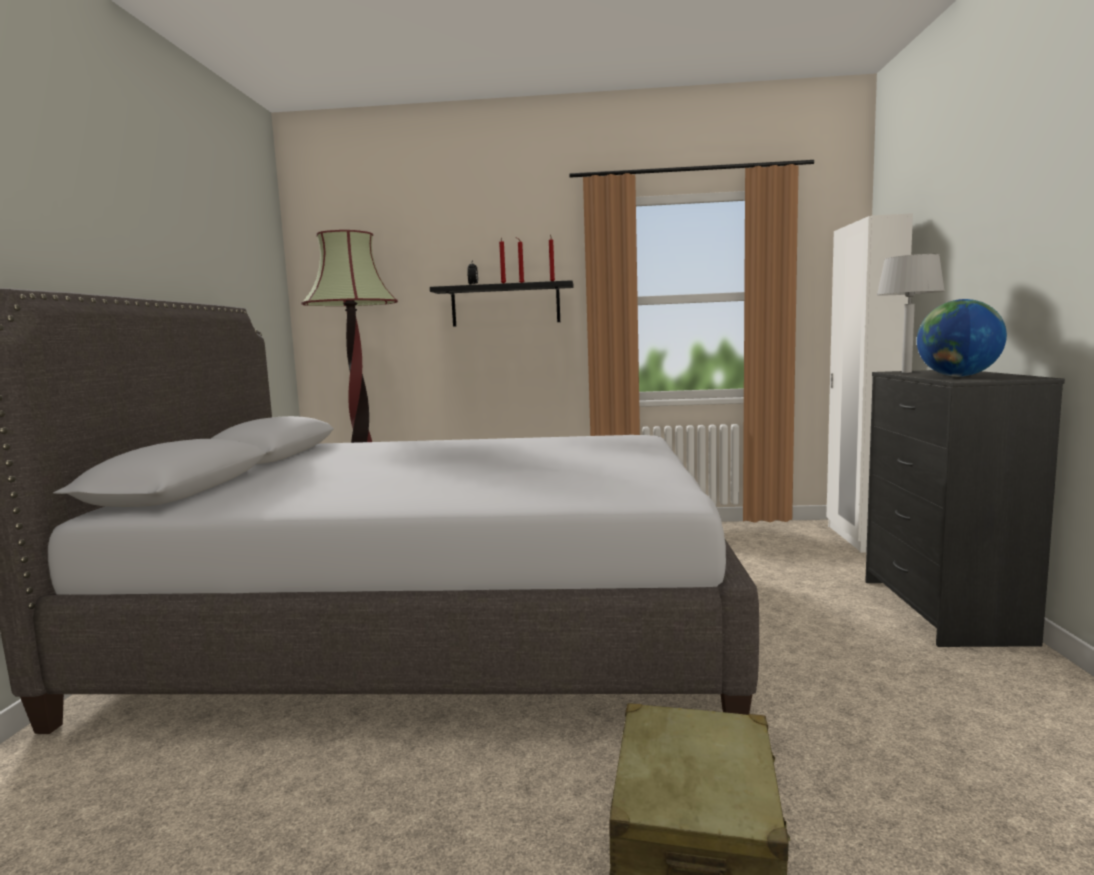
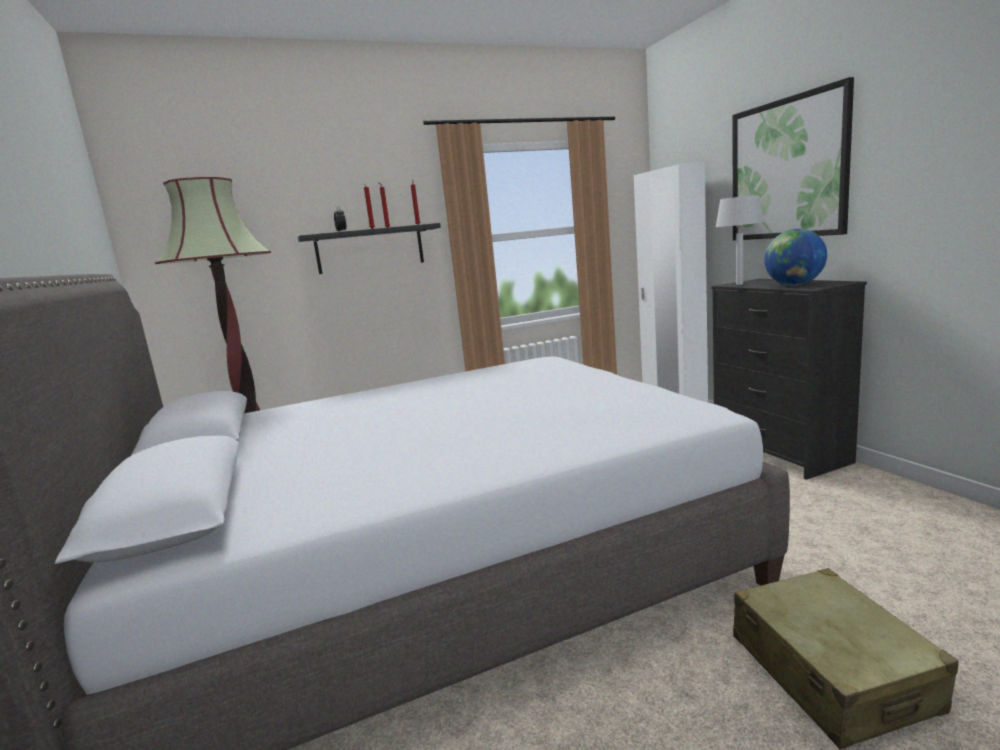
camera: 25 degrees left, 5 degrees up
none -> picture [732,77,854,240]

